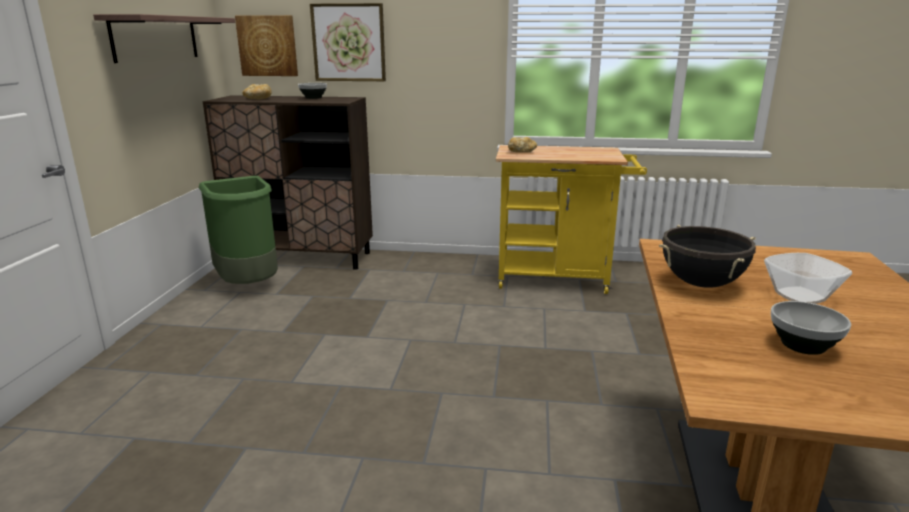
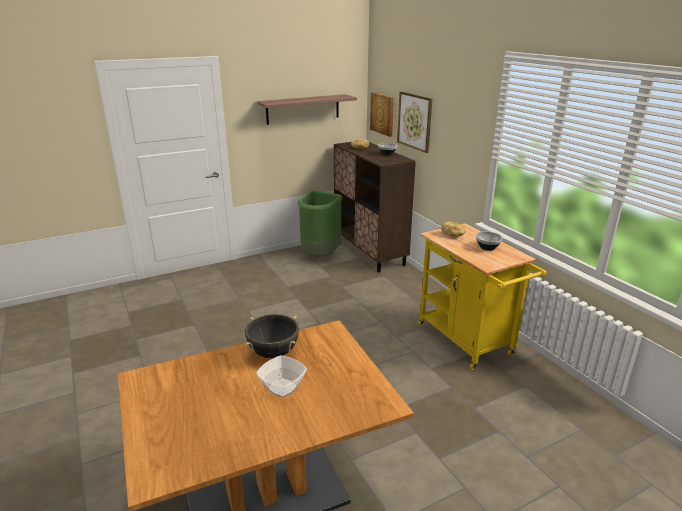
camera: 55 degrees right, 5 degrees up
bowl [771,301,851,355] -> bowl moved to [476,232,502,251]

